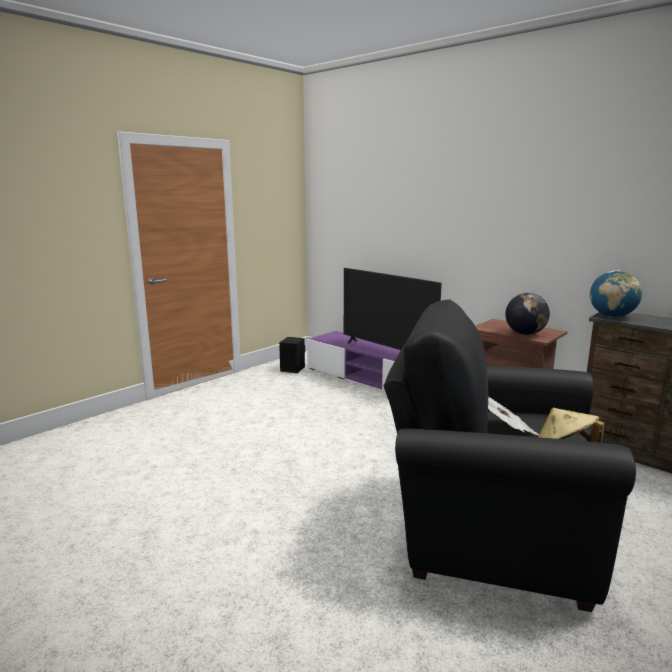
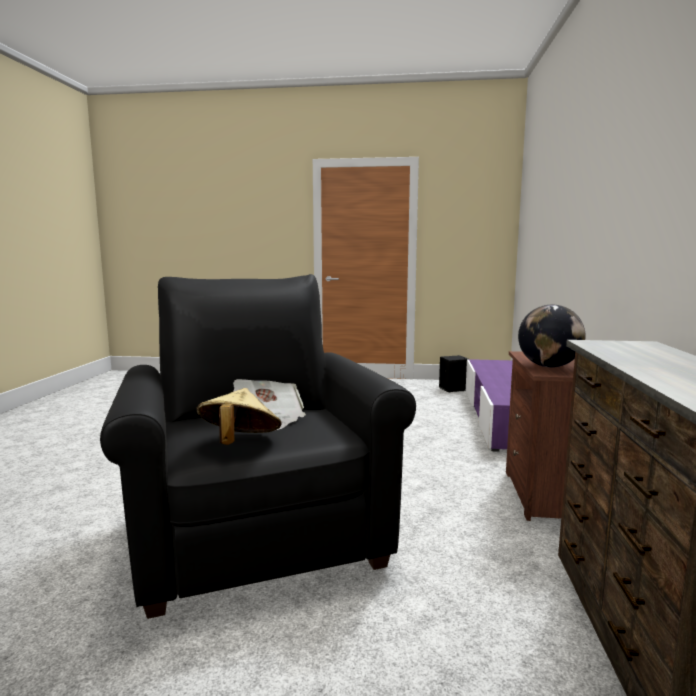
camera: 55 degrees right, 5 degrees down
television [344,268,442,350] -> none
globe [590,270,642,317] -> none

